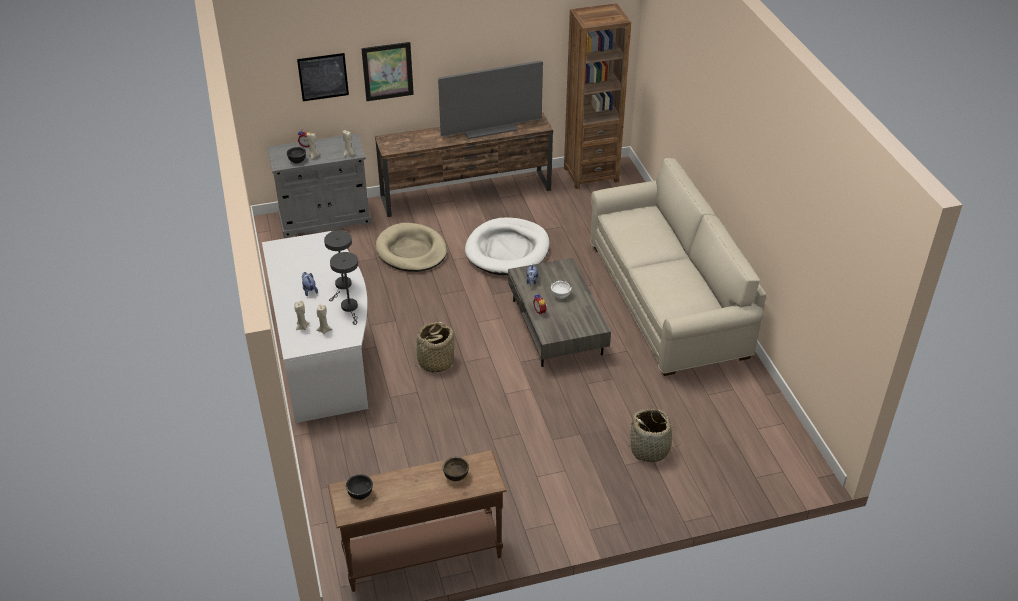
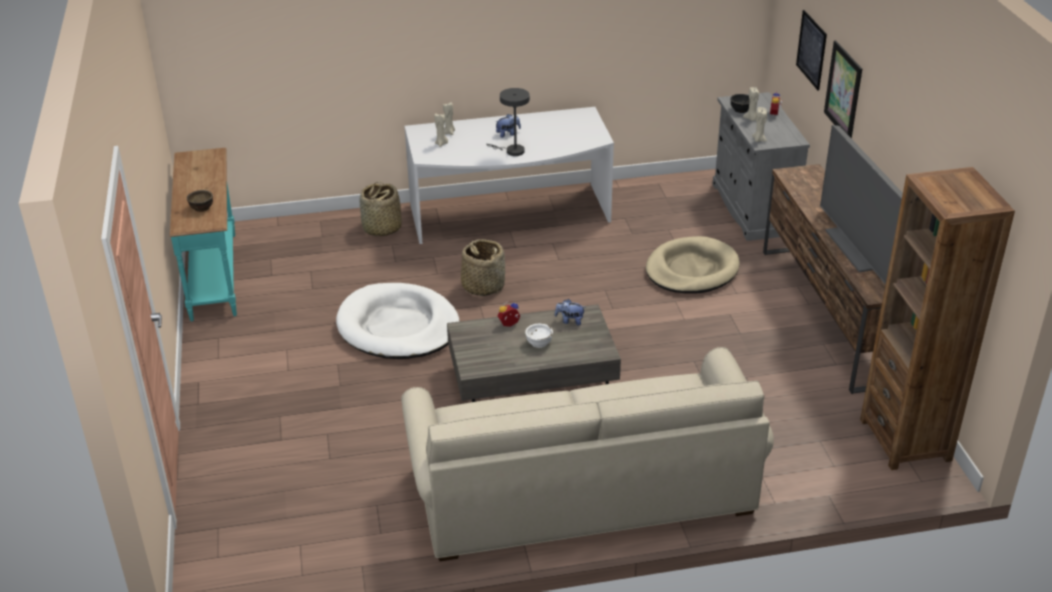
camera: 95 degrees right, 5 degrees down
brown console table [328,450,507,592] -> turquoise console table [170,148,237,322]
grey table lamp [330,252,358,325] -> none
black bowl [346,475,373,500] -> none
white dog bed [465,217,549,275] -> white dog bed moved to [336,283,459,359]
basket [626,408,678,462] -> basket moved to [359,181,402,236]

